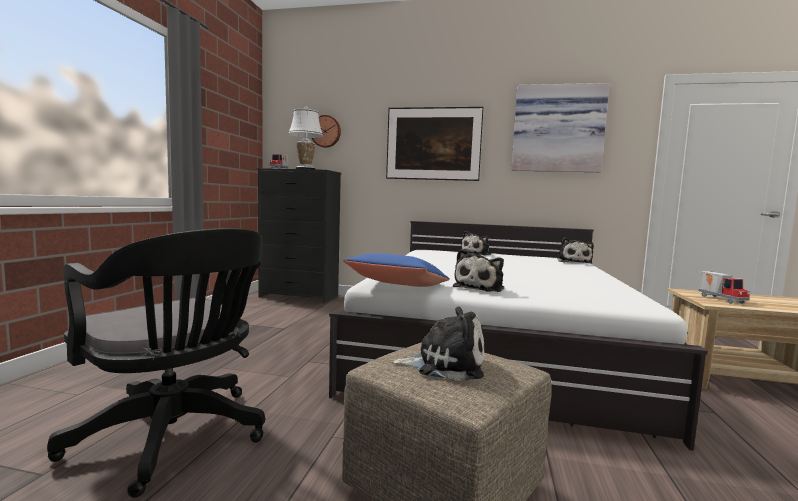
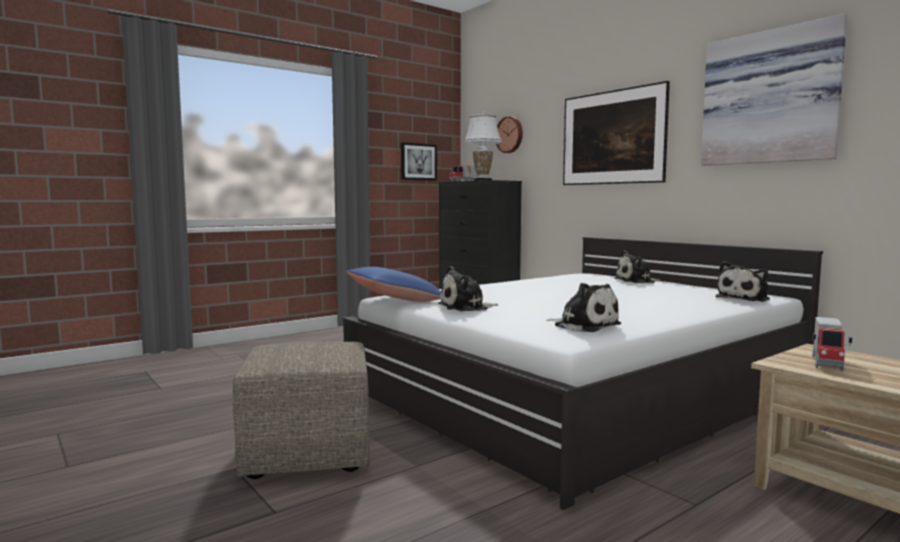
camera: 40 degrees right, 0 degrees up
black office chair [47,228,265,498] -> none
plush toy [391,307,484,381] -> plush toy moved to [546,283,621,332]
none -> picture [401,142,437,181]

